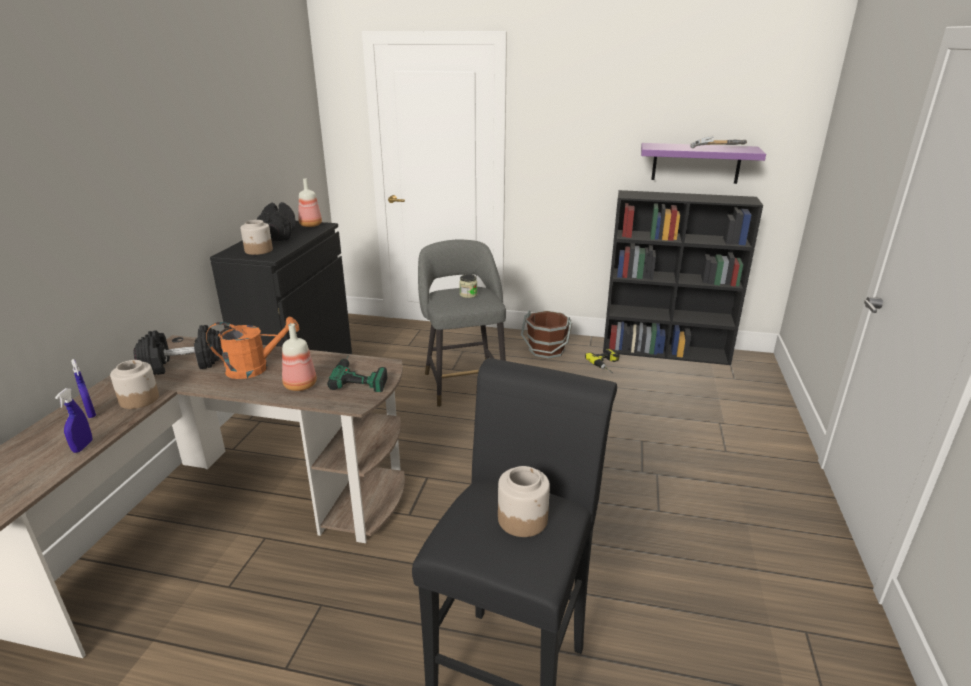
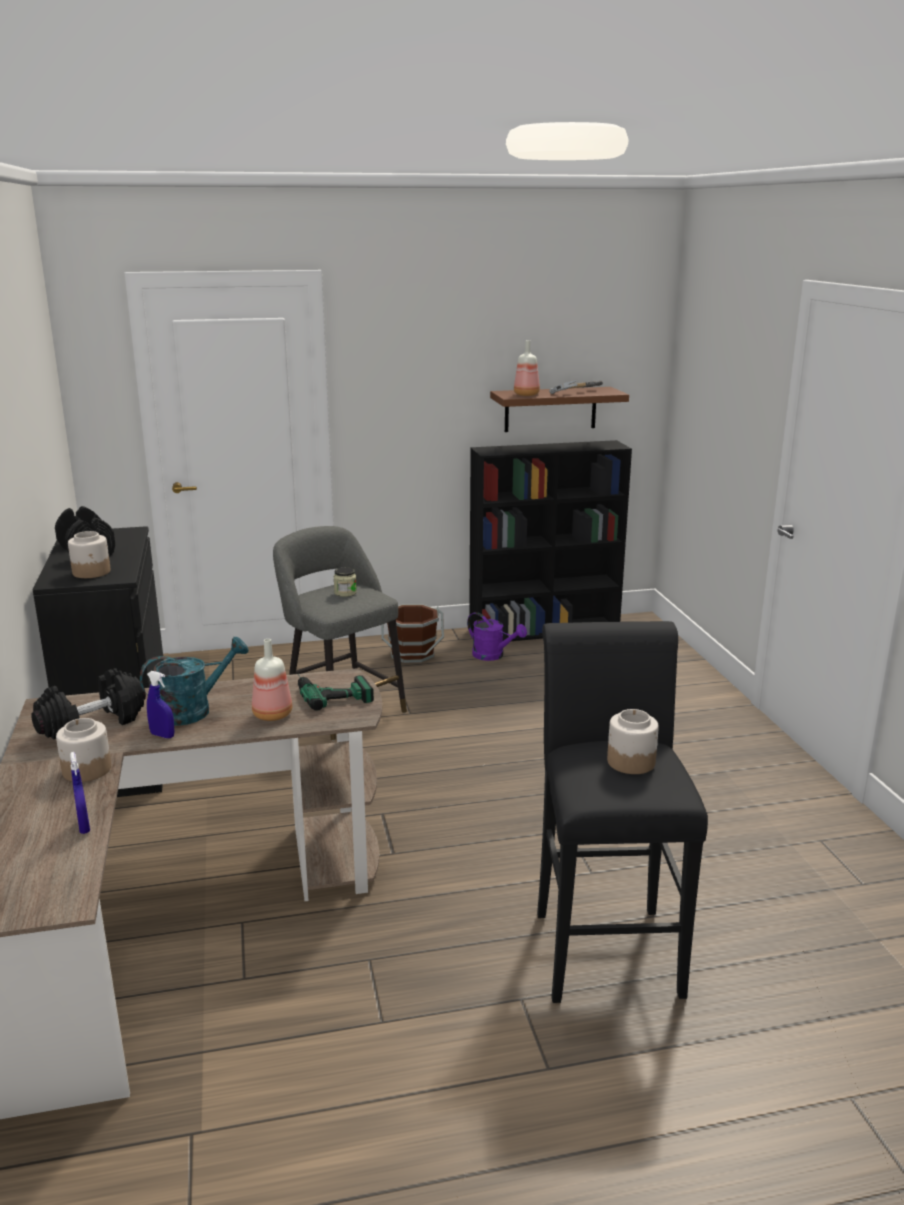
camera: 25 degrees left, 5 degrees down
blue spray bottle [71,359,96,418] -> blue spray bottle moved to [147,671,174,738]
orange watering can [206,317,300,379] -> turquoise watering can [140,636,249,726]
bottle [299,178,322,227] -> bottle moved to [514,340,540,396]
power drill [585,349,620,373] -> purple watering can [467,612,527,661]
purple shelf [641,143,766,184] -> brown shelf [490,387,629,432]

